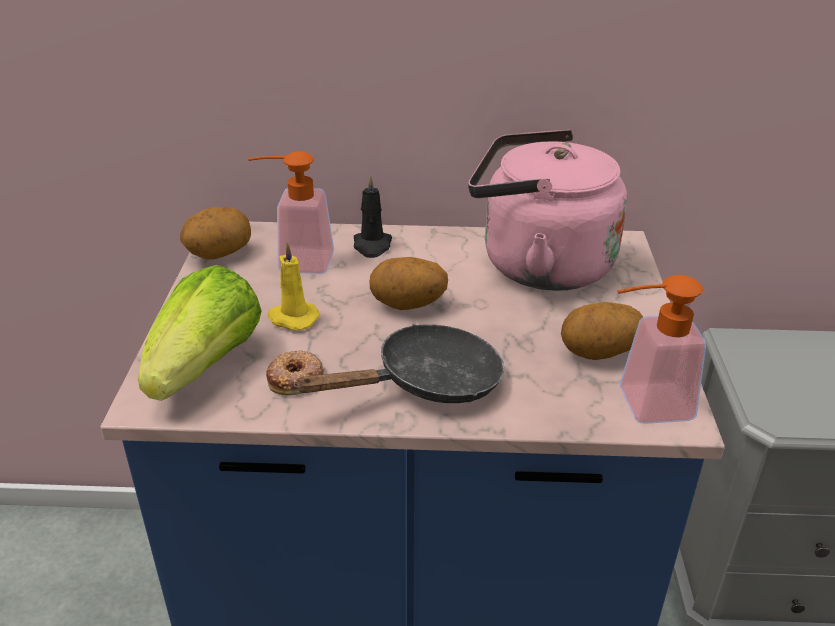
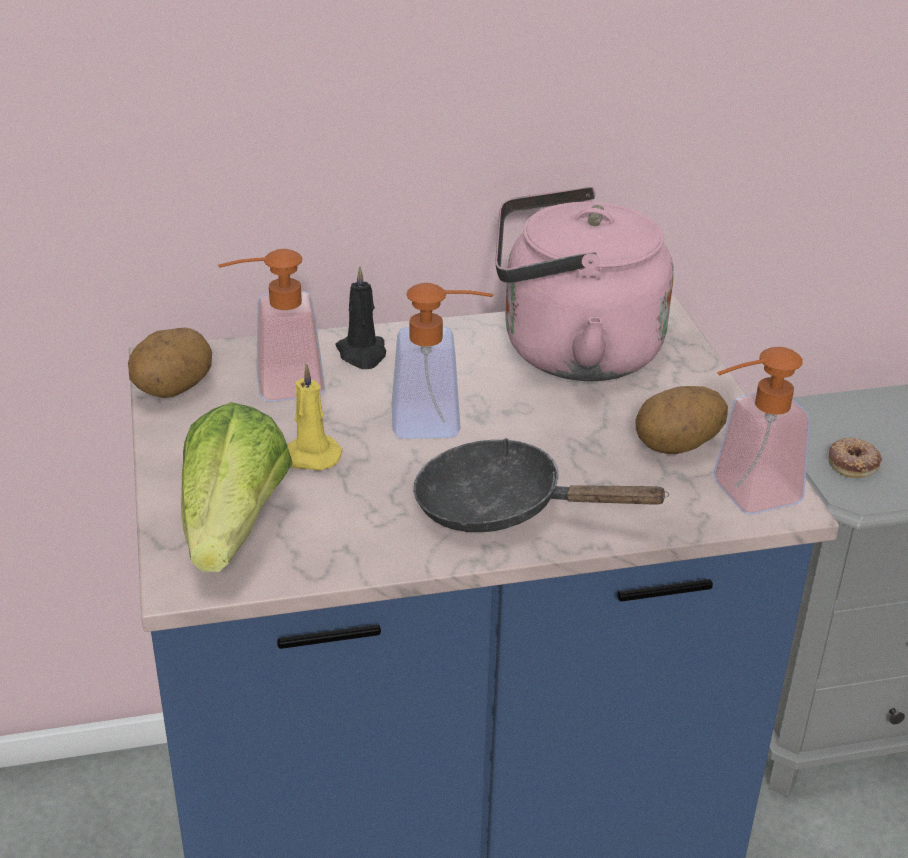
camera: 15 degrees left, 0 degrees up
donut [266,350,324,395] -> donut moved to [828,437,882,478]
black frying pan [294,324,505,403] -> black frying pan turned 120 degrees counterclockwise [413,438,669,532]
potato [370,257,448,310] -> soap dispenser [391,283,494,439]

